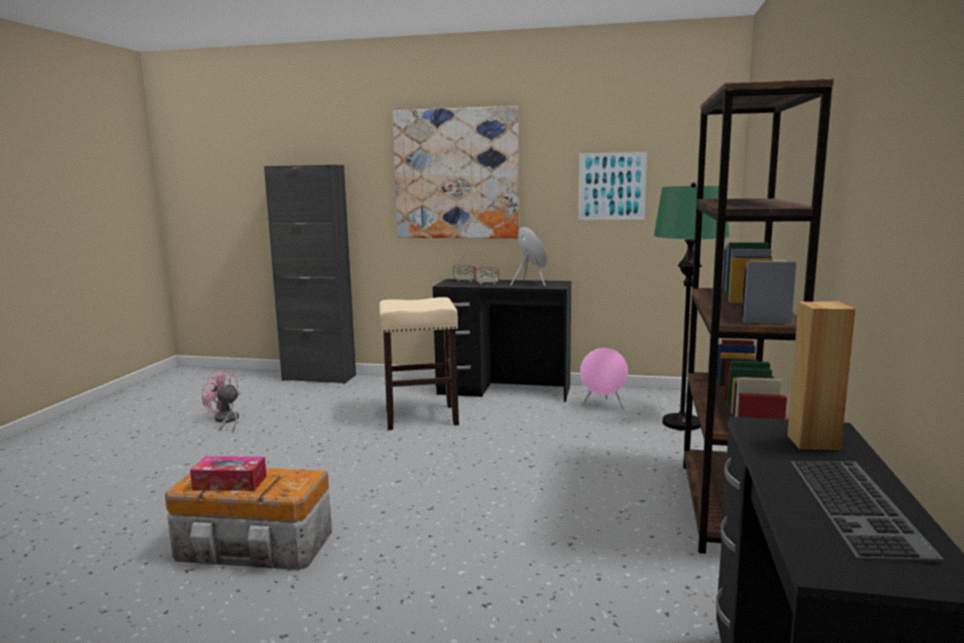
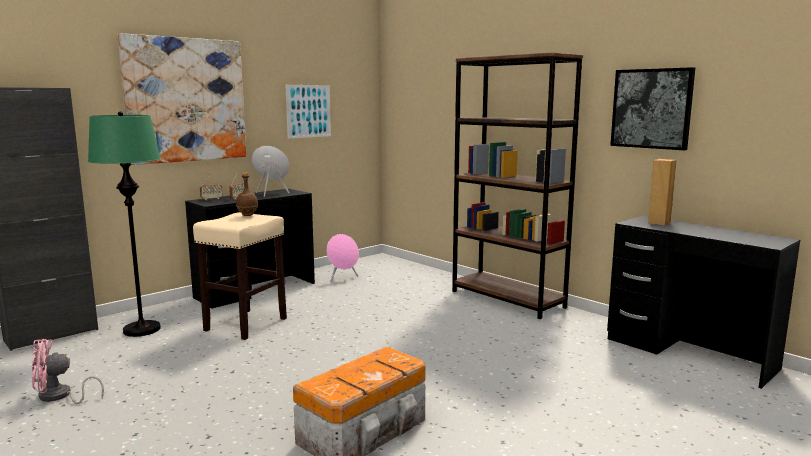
camera: 55 degrees left, 0 degrees up
tissue box [190,456,267,491] -> none
green floor lamp [654,182,730,431] -> green floor lamp moved to [88,111,161,337]
keyboard [791,461,944,562] -> none
none -> brown bottle [236,173,258,216]
none -> picture [610,67,695,150]

